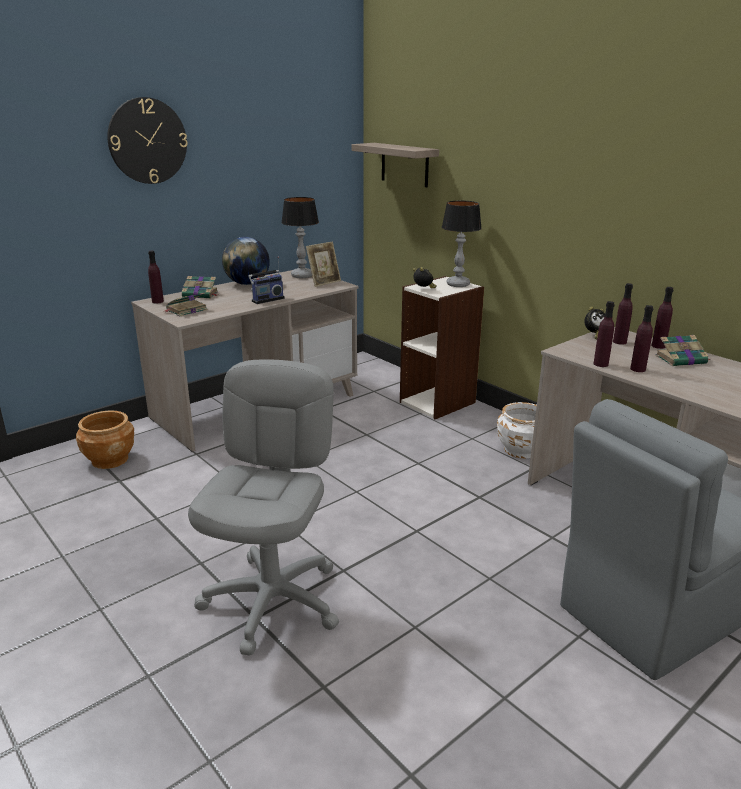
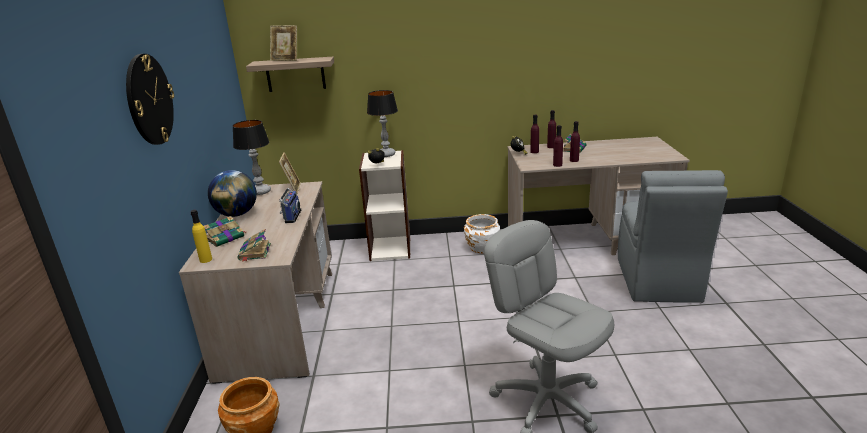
camera: 50 degrees left, 0 degrees up
purple bottle [148,251,164,304] -> yellow bottle [191,210,212,263]
none -> picture frame [270,25,297,61]

